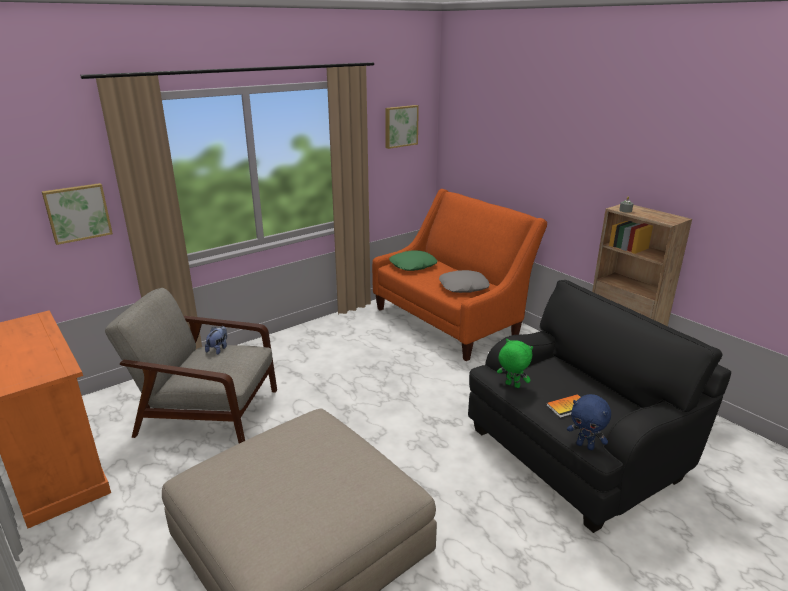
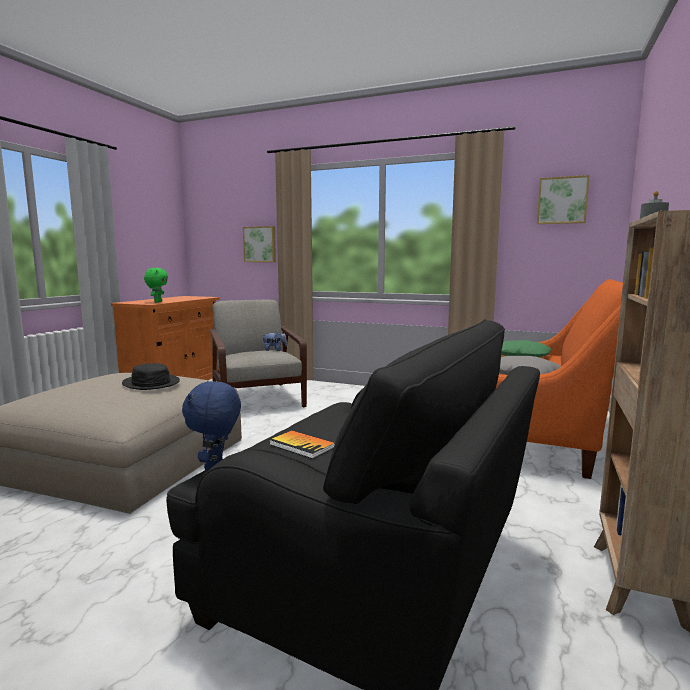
camera: 60 degrees right, 15 degrees down
green plush toy [497,339,533,388] -> green plush toy moved to [144,268,168,302]
none -> black hat [122,363,180,390]

